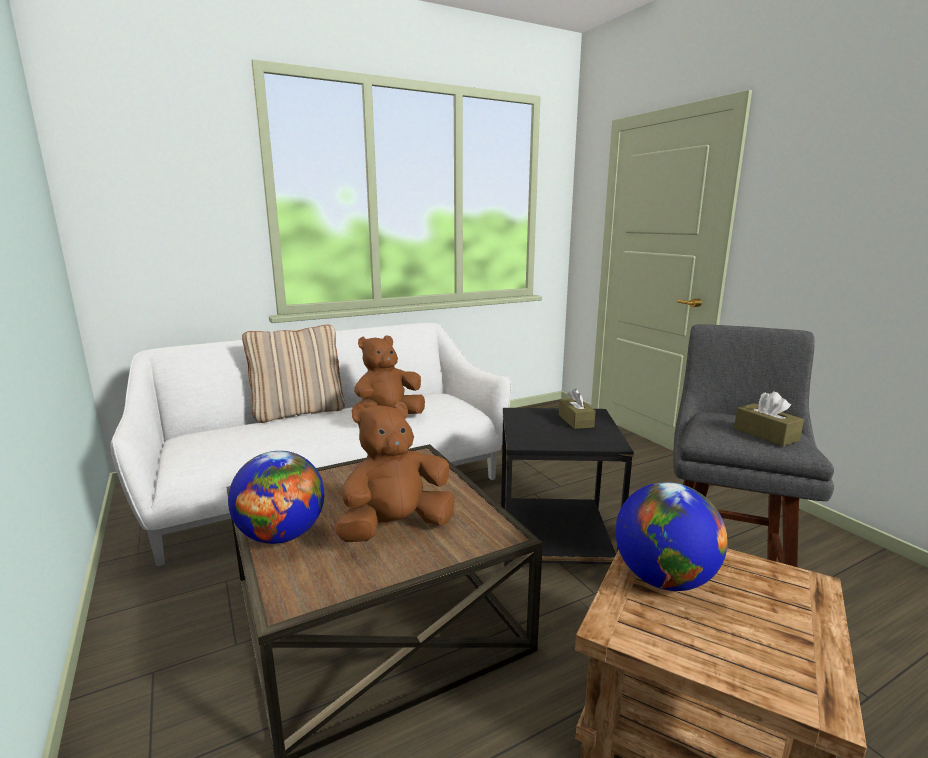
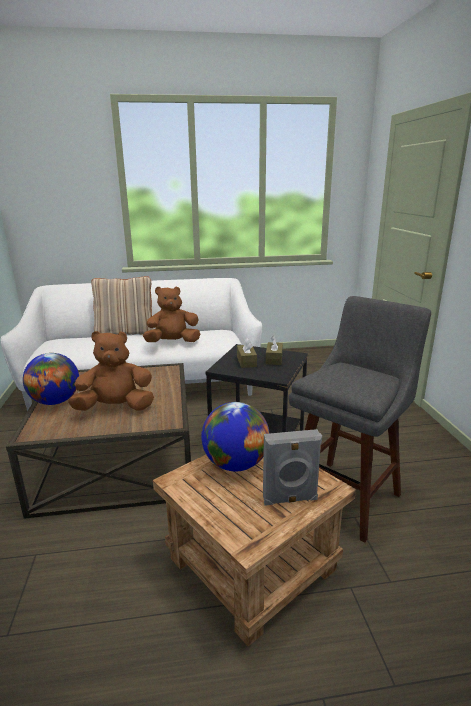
camera: 20 degrees right, 5 degrees up
brown tissue box [734,392,804,446] -> brown tissue box moved to [237,338,257,368]
none -> grey speaker [263,429,322,506]

